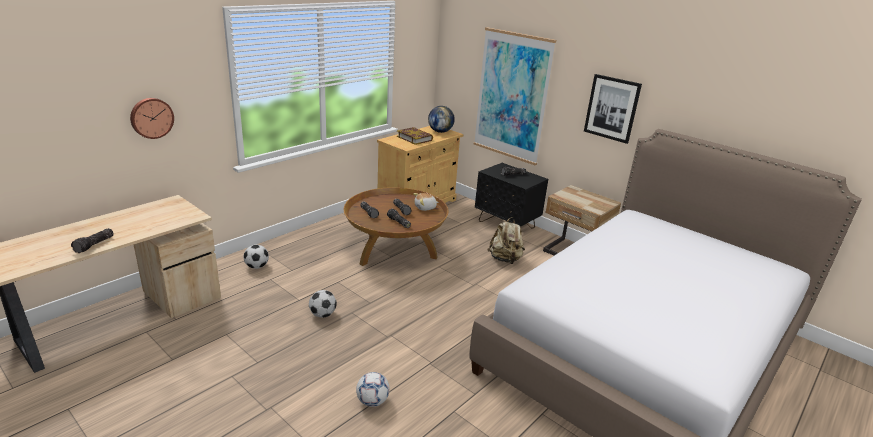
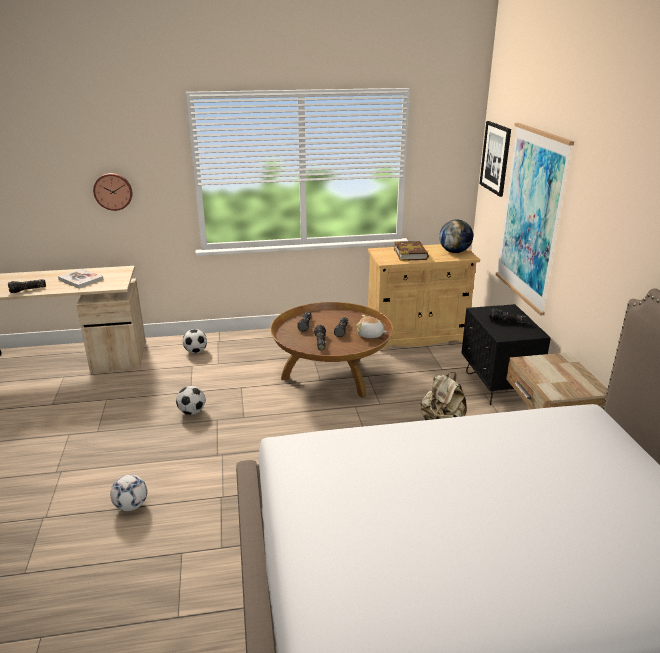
camera: 40 degrees right, 0 degrees up
picture [584,74,642,144] -> picture moved to [479,121,511,197]
none -> book [58,269,103,288]

